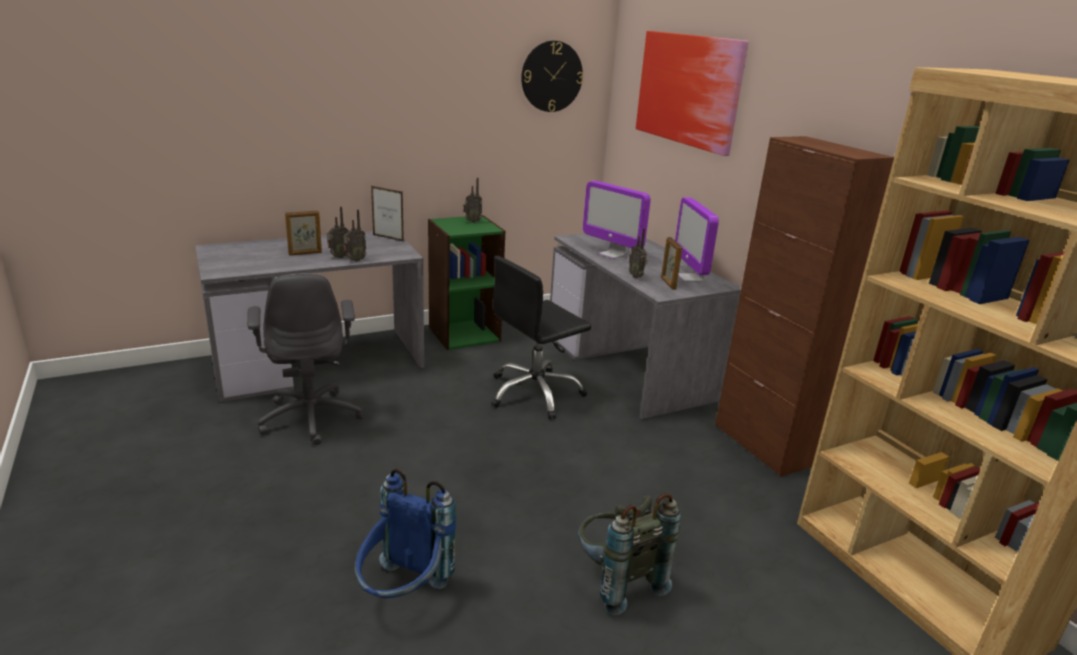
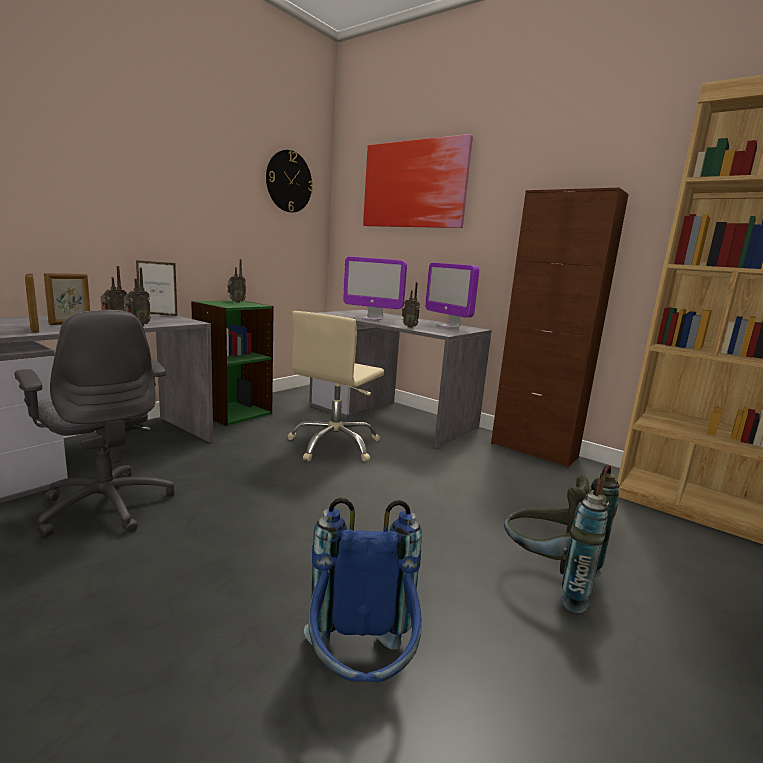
camera: 25 degrees left, 10 degrees down
black office chair [491,256,591,419] -> beige office chair [287,311,384,462]
picture frame [661,237,683,290] -> picture frame moved to [25,274,39,333]

